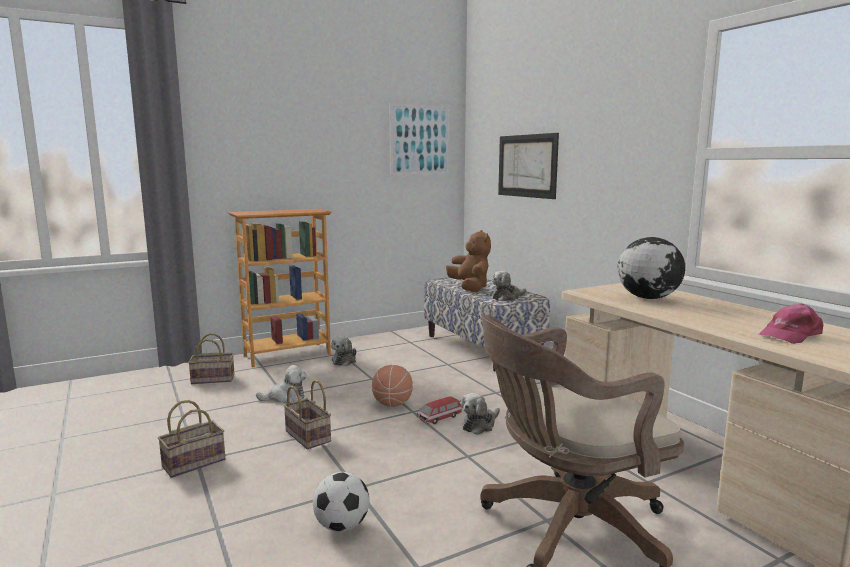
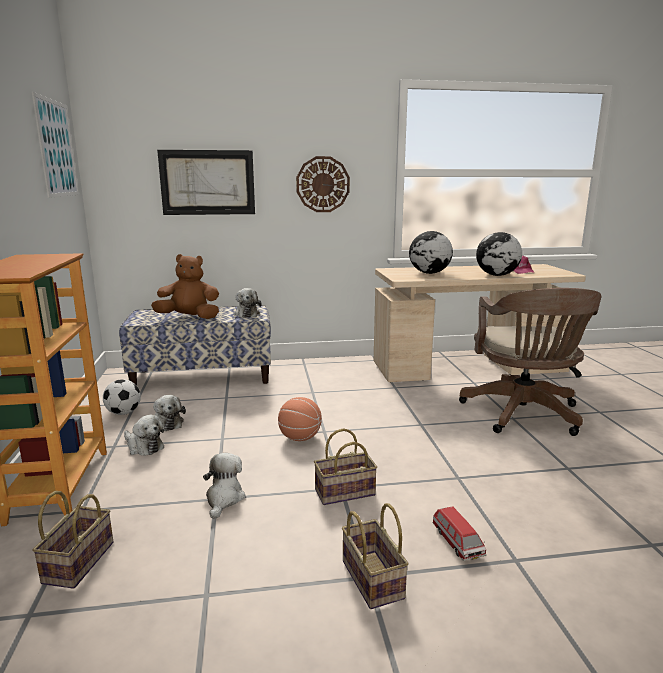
camera: 70 degrees left, 5 degrees up
football [313,472,369,532] -> football moved to [103,379,141,415]
toy car [417,396,462,424] -> toy car moved to [433,506,487,561]
plush toy [461,393,500,435] -> plush toy moved to [153,395,186,431]
none -> wall clock [296,156,350,212]
none -> globe [476,232,522,276]

